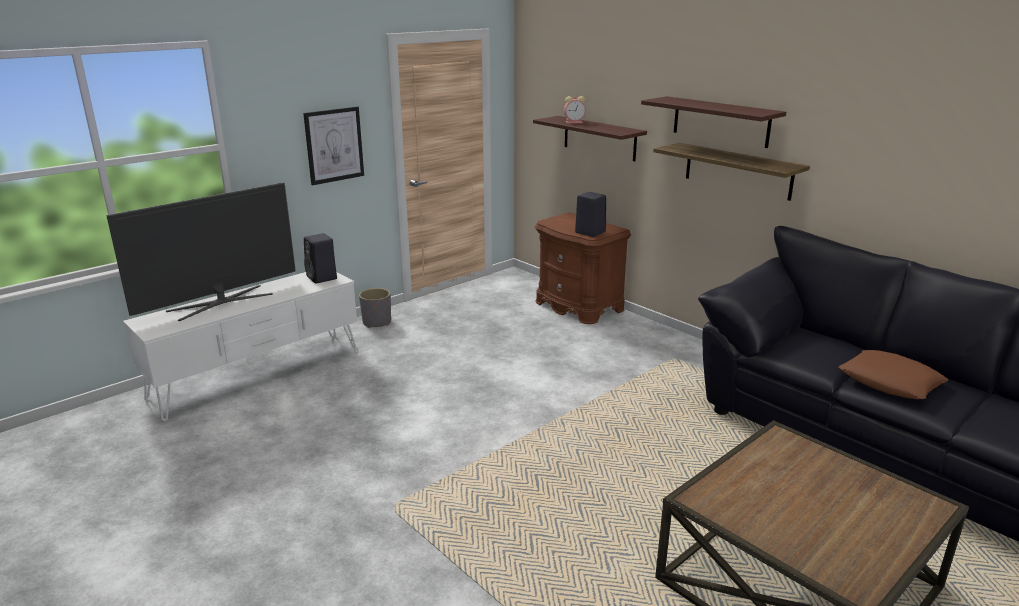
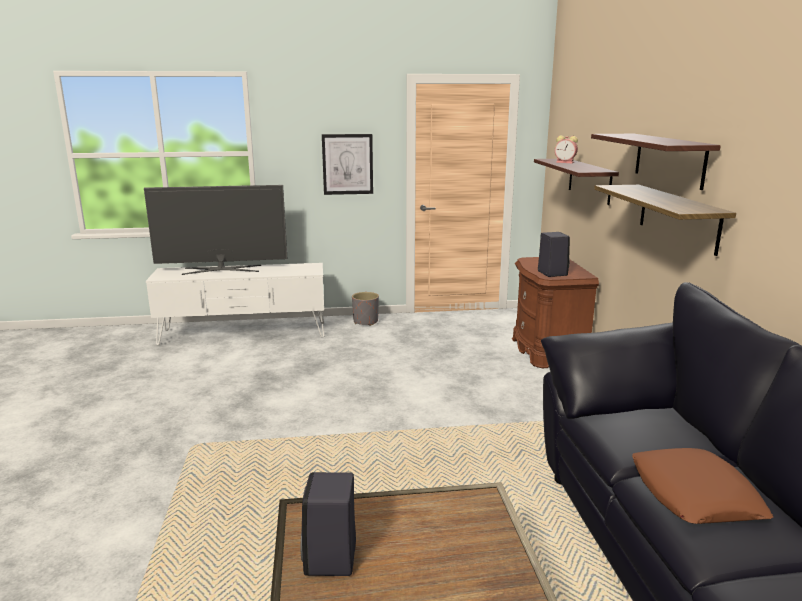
camera: 35 degrees right, 5 degrees down
black speaker [304,233,337,284] -> black speaker moved to [301,472,356,576]

